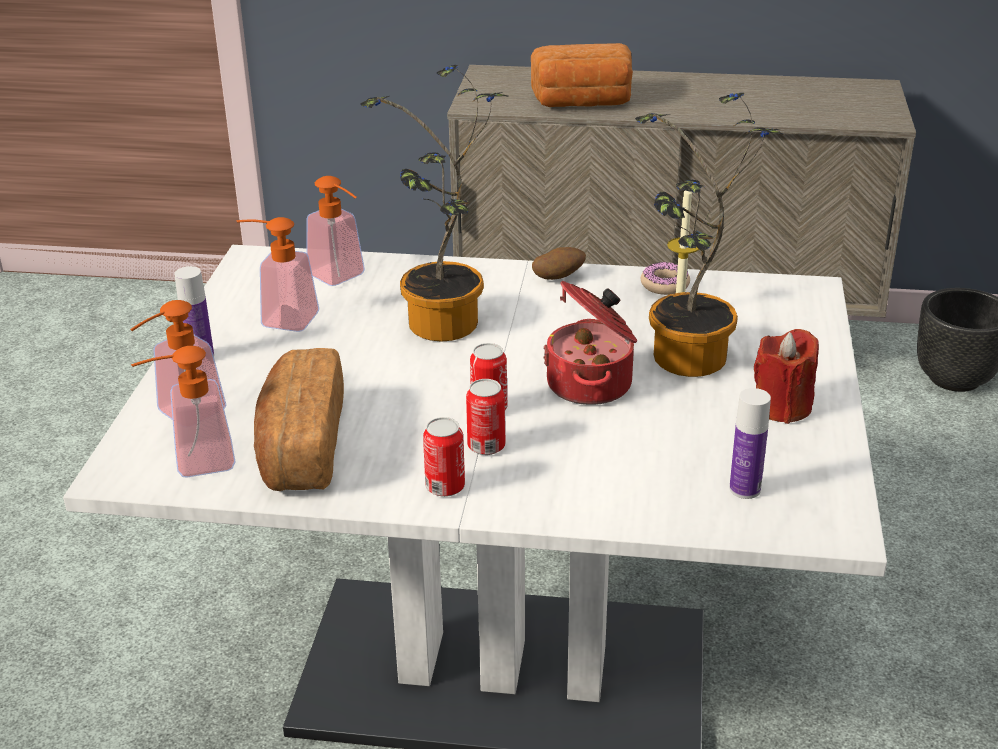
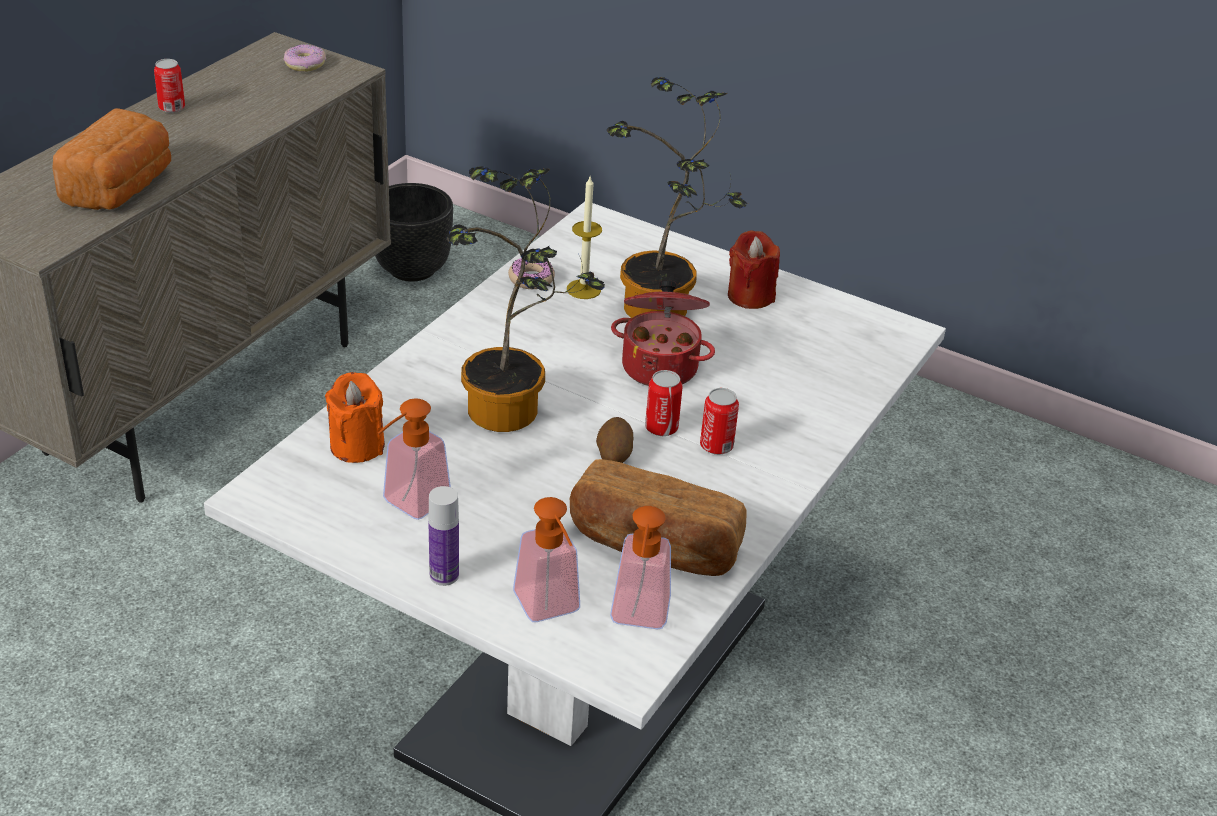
camera: 70 degrees left, 5 degrees up
soap dispenser [306,176,365,286] -> orange candle [325,372,385,463]
can [423,417,465,497] -> can moved to [154,59,185,113]
potato [532,247,586,280] -> potato moved to [596,417,634,463]
bottle [729,388,771,499] -> none
none -> donut [283,44,326,72]

